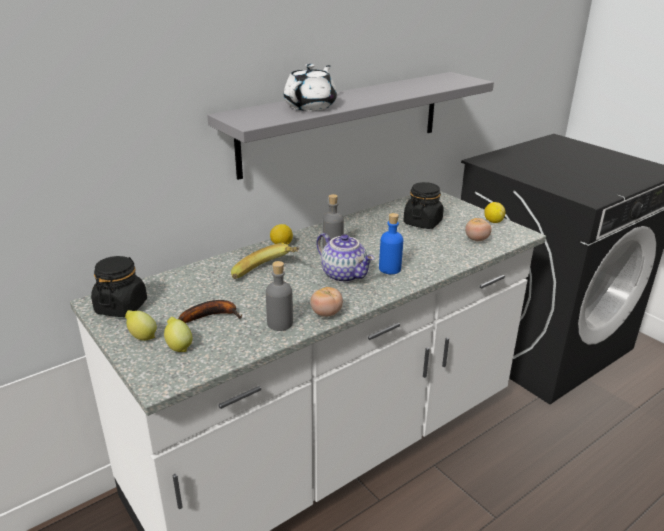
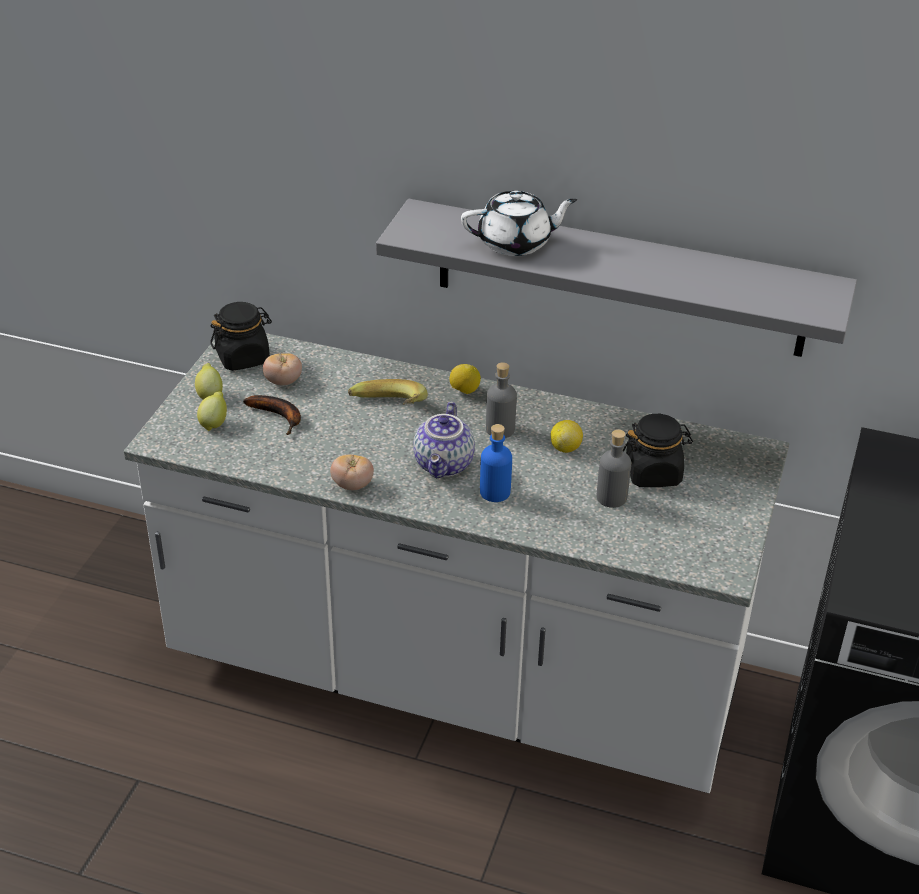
camera: 55 degrees right, 10 degrees up
grey bottle [266,261,293,331] -> grey bottle moved to [597,429,631,508]
tomato [465,218,492,241] -> tomato moved to [263,353,302,386]
lemon [485,202,506,223] -> lemon moved to [551,420,583,453]

